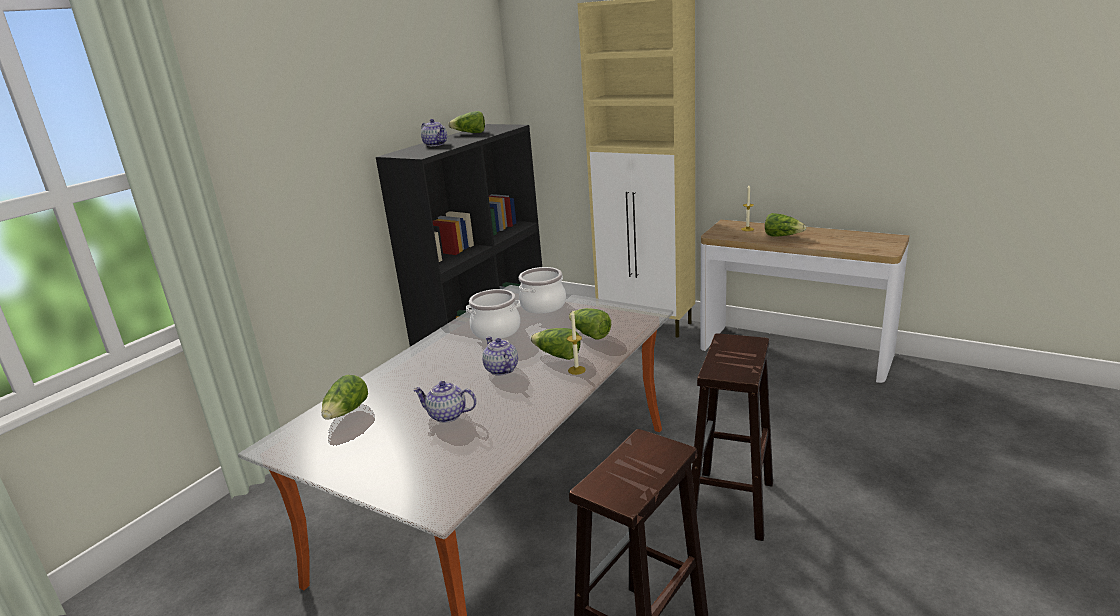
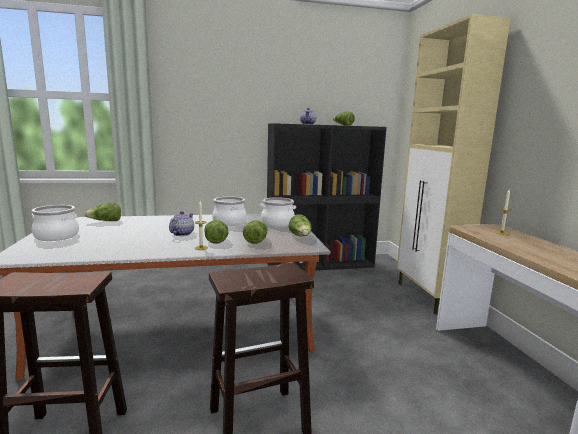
camera: 45 degrees right, 10 degrees down
teapot [413,381,477,423] -> none
lettuce [765,213,806,237] -> lettuce moved to [288,214,312,237]
none -> cooking pot [31,205,79,241]

